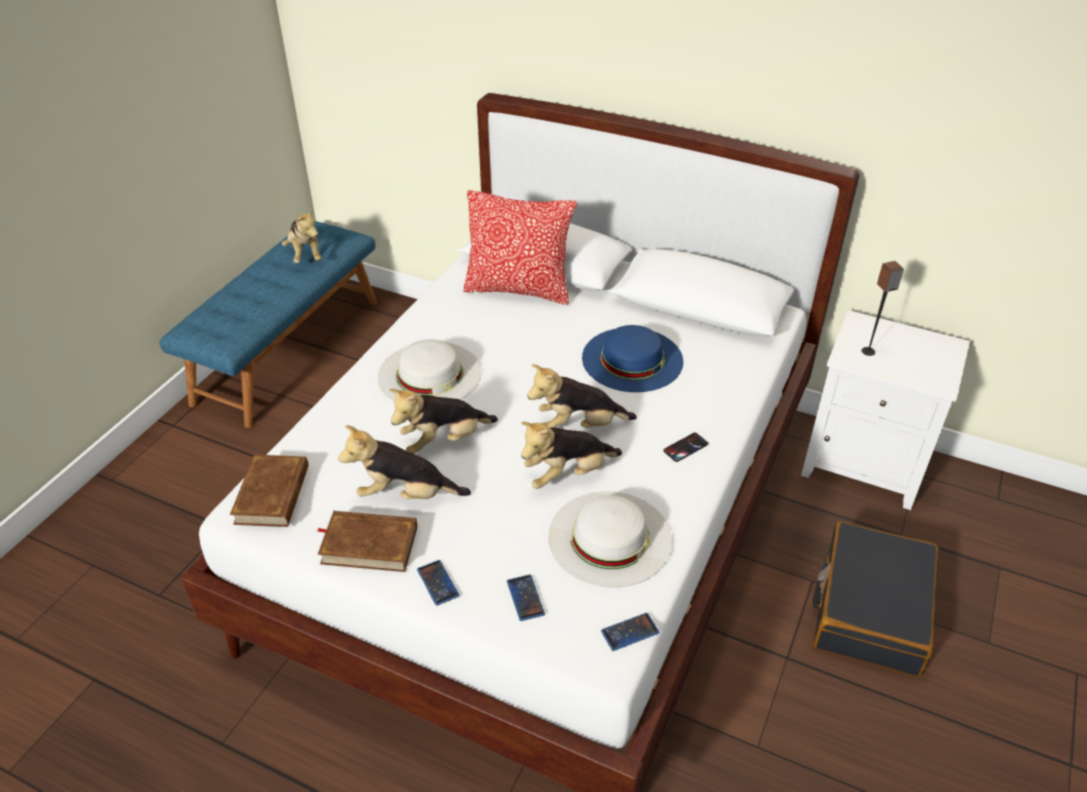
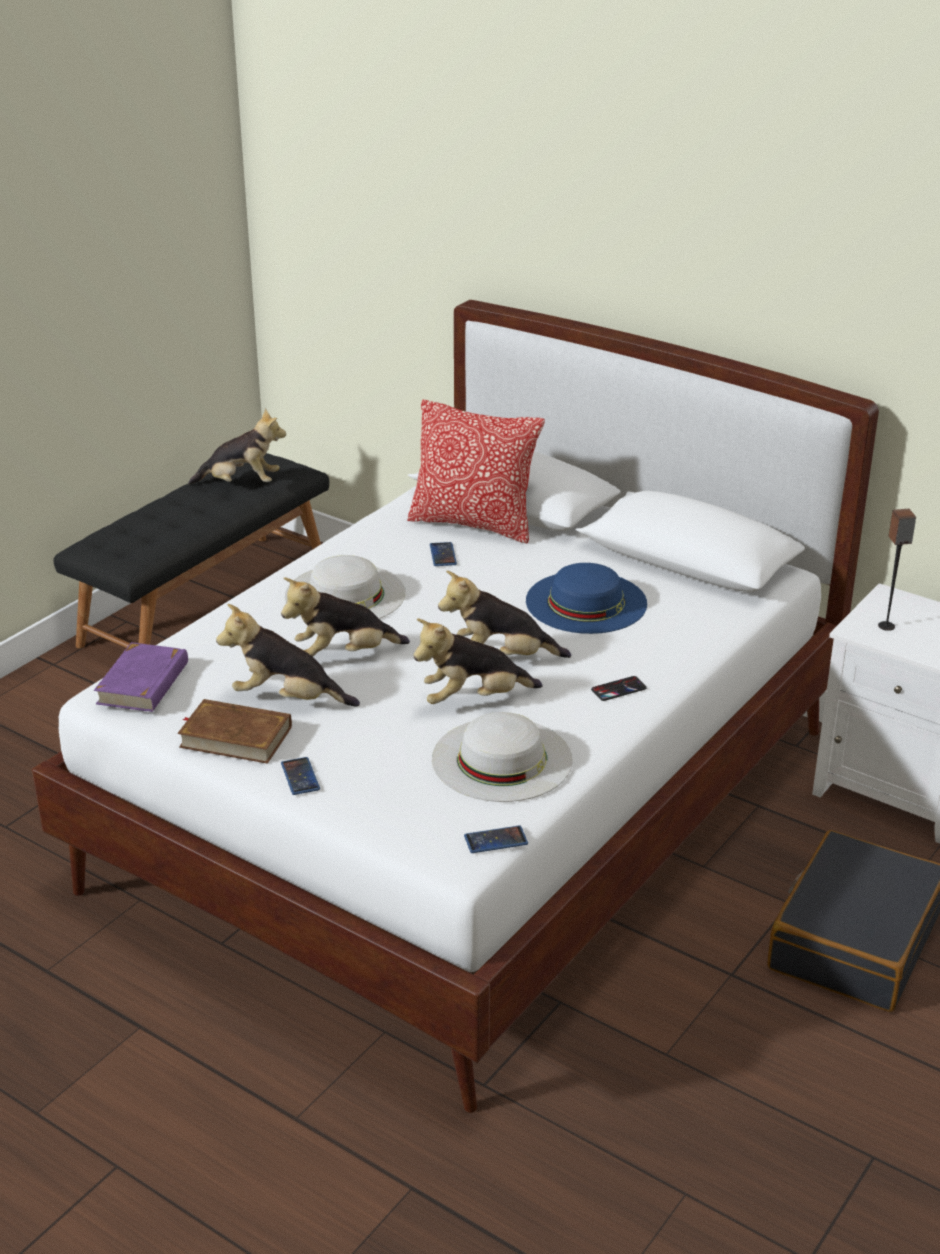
camera: 10 degrees right, 10 degrees down
blue bench [159,221,377,428] -> black bench [54,453,329,648]
brown book [230,455,309,527] -> purple book [94,642,188,712]
plush toy [282,208,322,263] -> plush toy turned 75 degrees counterclockwise [188,408,286,485]
phone [507,575,545,621] -> phone moved to [430,542,457,566]

